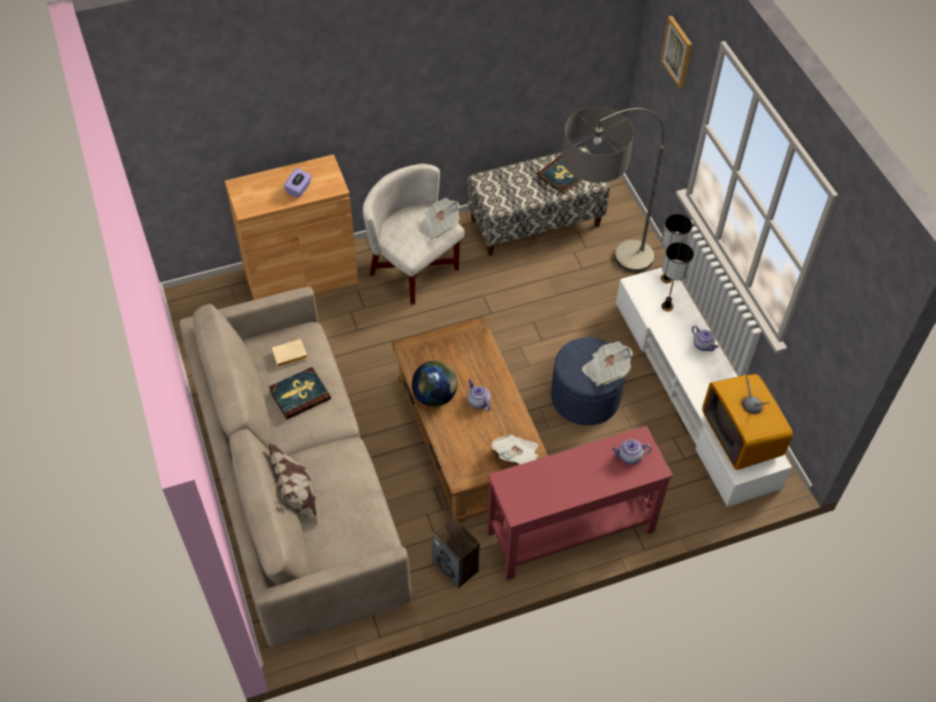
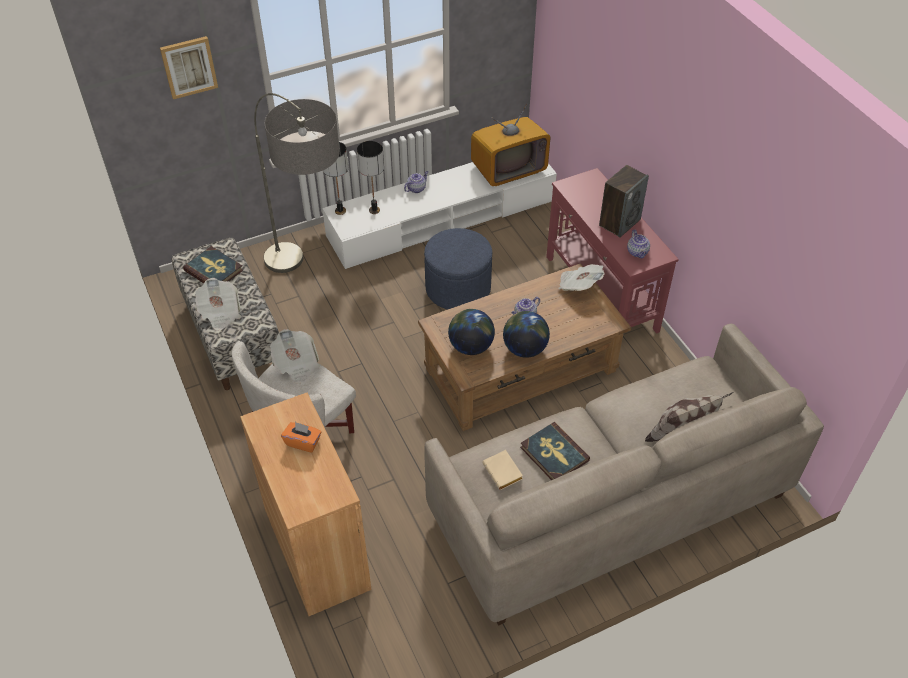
camera: 95 degrees left, 5 degrees down
purple tissue box [284,168,312,198] -> orange tissue box [281,422,321,453]
speaker [432,518,480,588] -> speaker moved to [599,165,649,238]
newspaper [582,341,633,386] -> newspaper moved to [195,278,241,331]
teapot [612,439,652,464] -> teapot moved to [627,230,650,258]
none -> globe [448,309,495,355]

